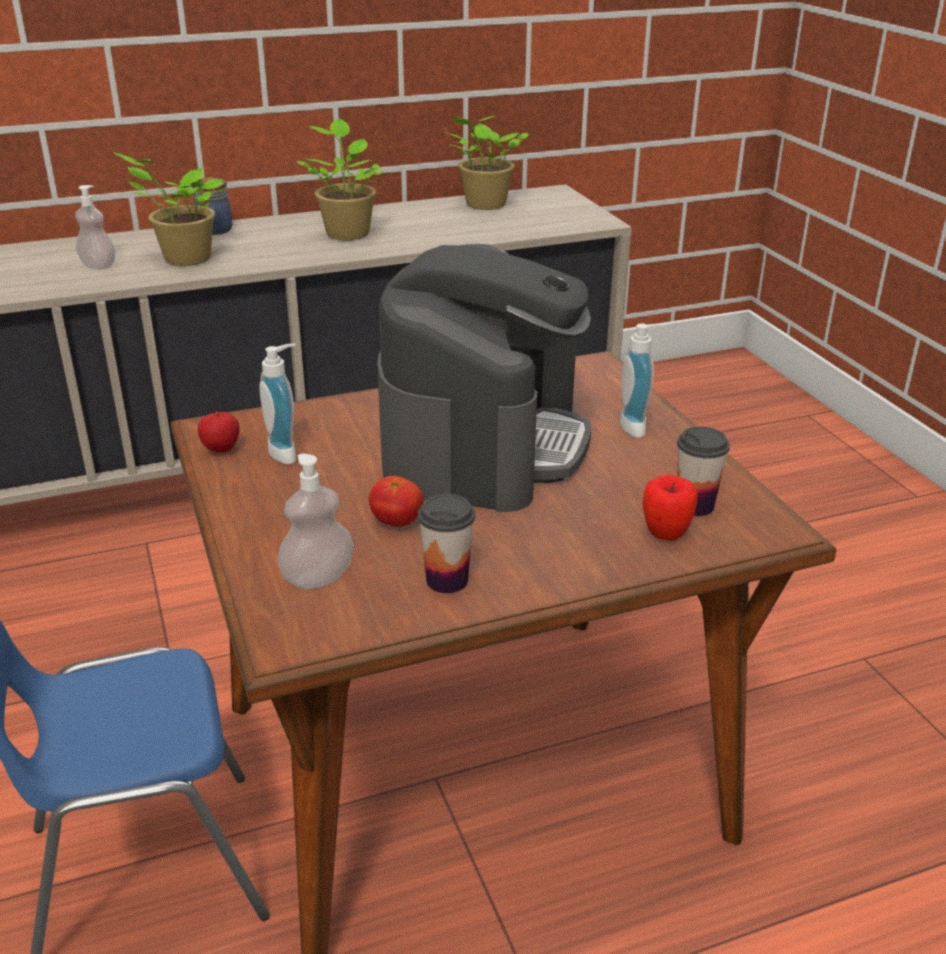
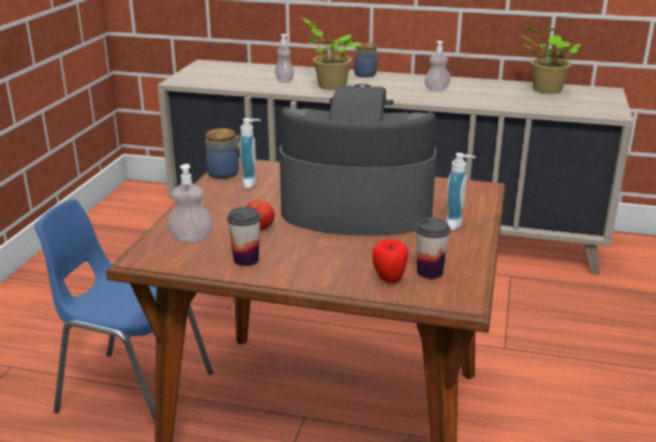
camera: 35 degrees right, 5 degrees down
apple [198,412,240,453] -> jar [205,128,240,179]
potted plant [296,119,384,240] -> soap dispenser [424,41,451,91]
coffee machine [377,244,591,512] -> coffee machine turned 135 degrees counterclockwise [279,84,436,236]

